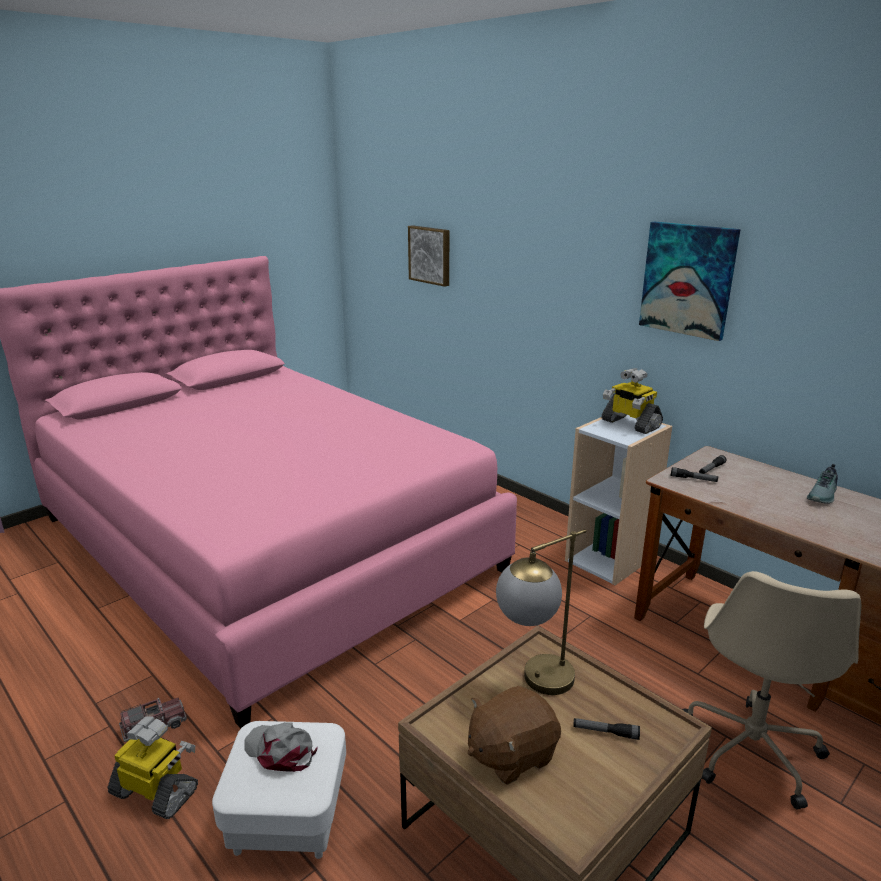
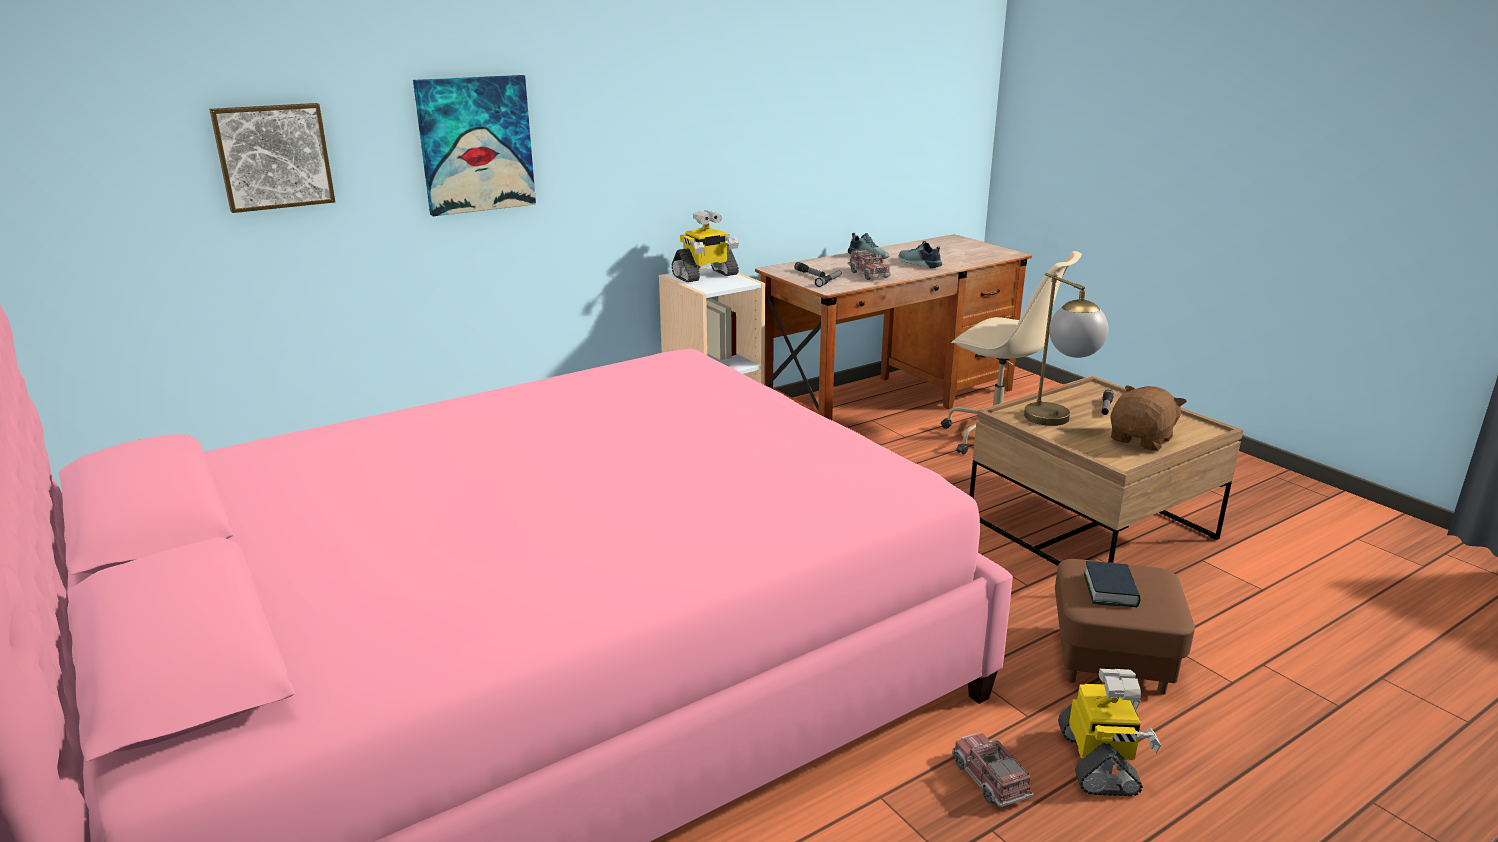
camera: 80 degrees left, 0 degrees up
toy robot [108,716,198,819] -> toy robot turned 150 degrees clockwise [1058,669,1161,796]
white ottoman [212,721,346,859] -> brown ottoman [1055,559,1195,695]
grey cap [244,722,318,772] -> book [1084,561,1140,607]
brown plush toy [468,686,561,785] -> brown plush toy turned 120 degrees counterclockwise [1110,385,1187,451]
picture [639,222,741,341] -> picture moved to [413,75,536,216]
none -> toy truck [848,249,891,280]
none -> shoe [899,241,942,268]

